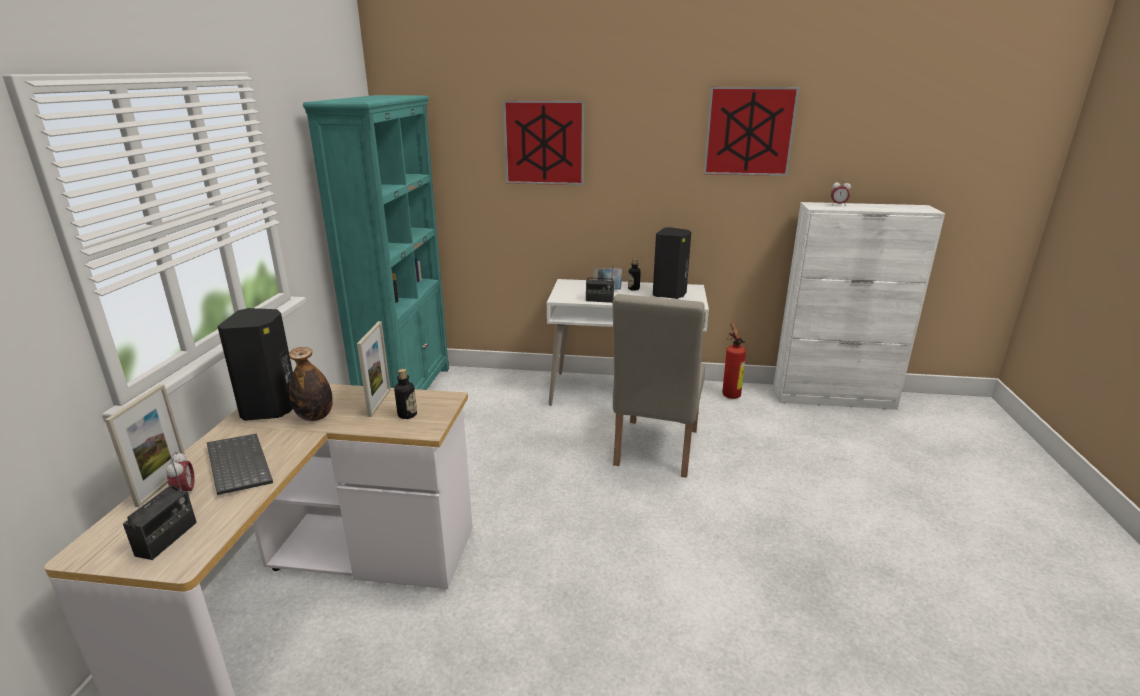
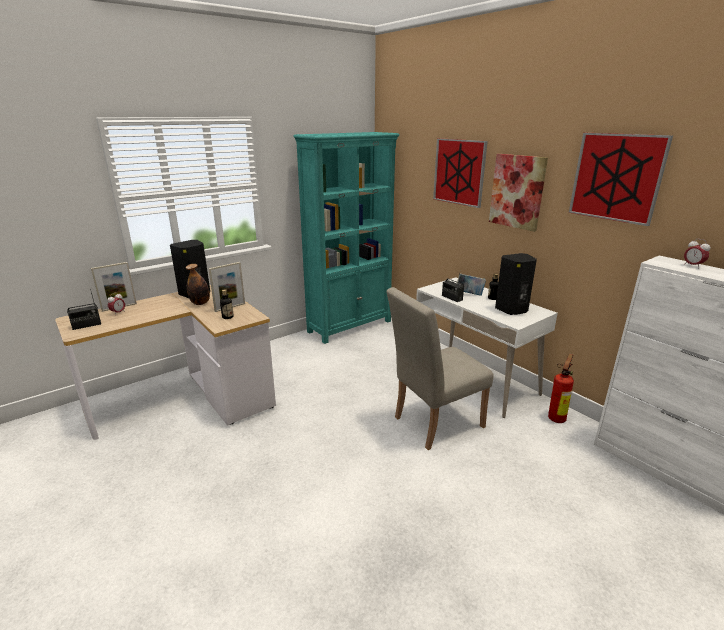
camera: 45 degrees right, 0 degrees up
keyboard [207,434,273,495] -> none
none -> picture [489,154,548,232]

